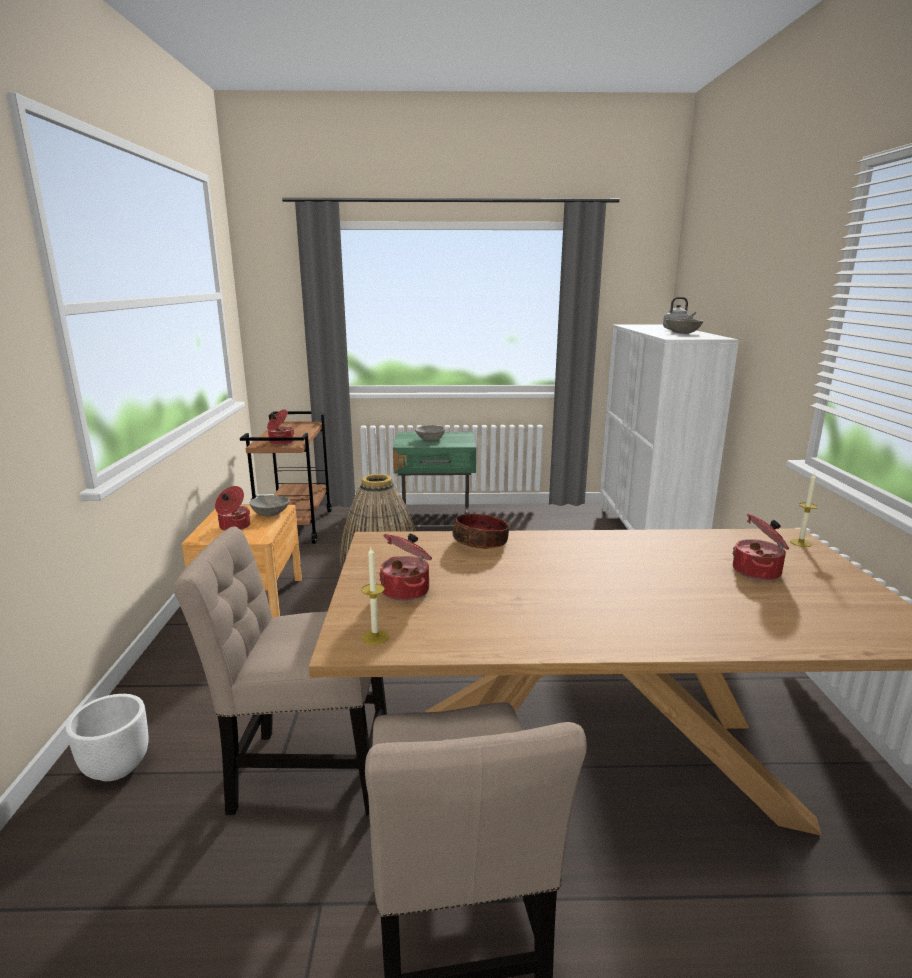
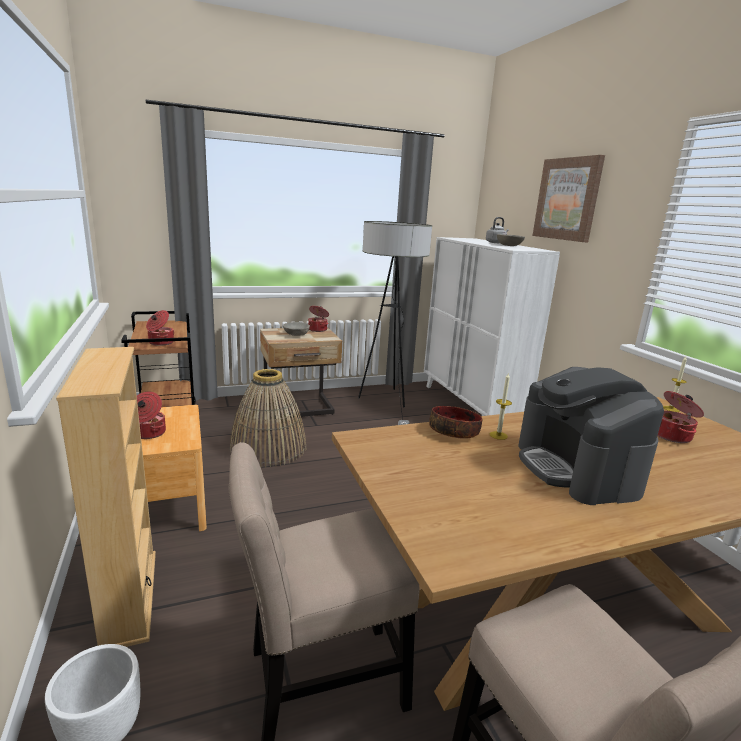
camera: 20 degrees left, 0 degrees up
grey bowl [250,495,290,517] -> none
candle [361,547,389,645] -> candle moved to [490,372,512,440]
cooking pot [379,534,432,601] -> cooking pot moved to [308,306,329,332]
green nightstand [393,432,476,531] -> beige nightstand [260,327,342,419]
none -> beige bookcase [56,347,156,647]
none -> floor lamp [358,221,432,425]
none -> coffee machine [518,367,664,505]
none -> picture [533,155,605,242]

